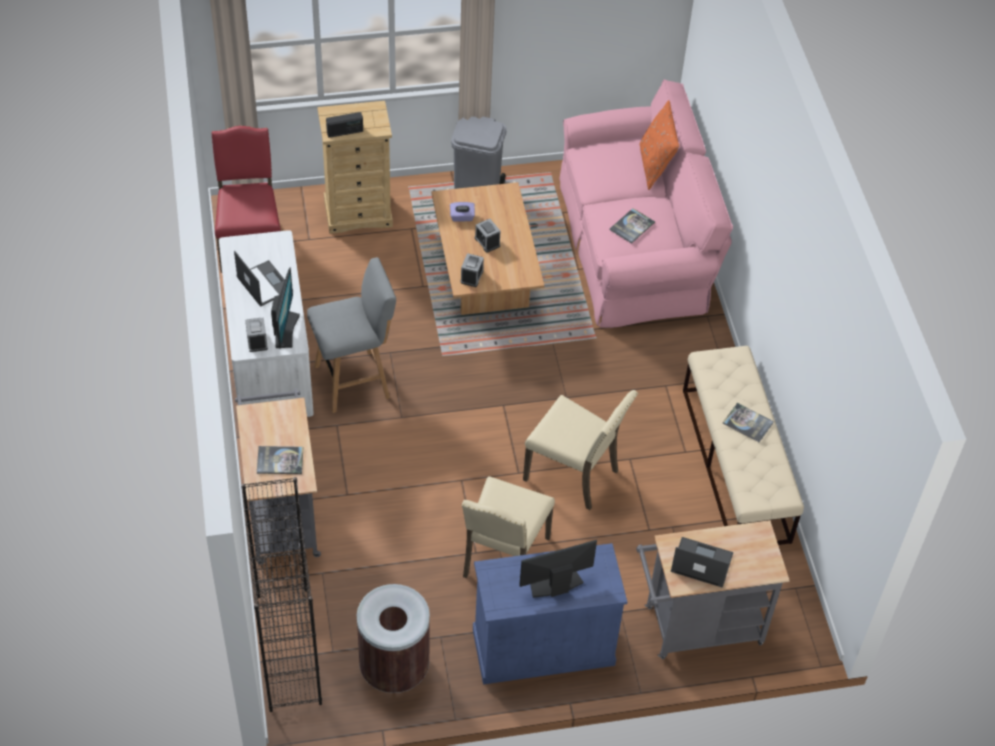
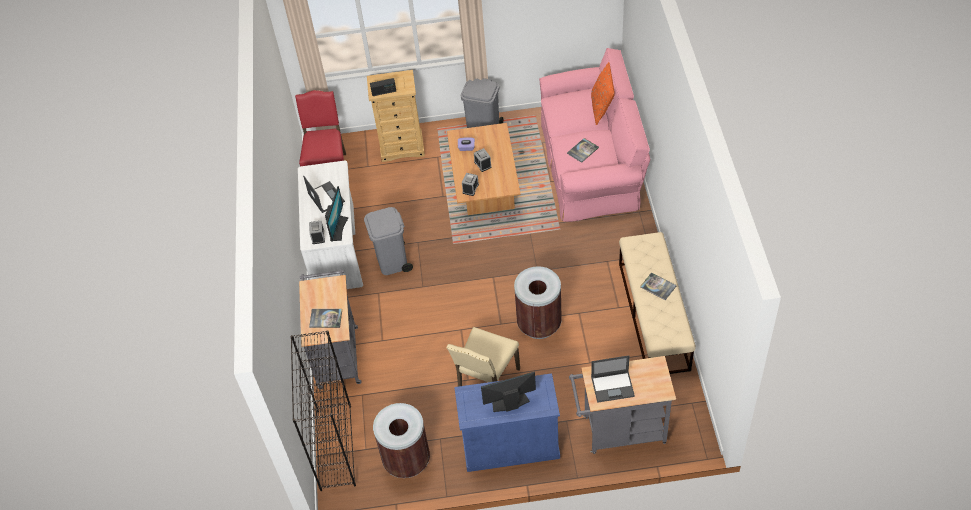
camera: 10 degrees right, 0 degrees up
grey stool [307,257,396,413] -> grey trash can [364,207,413,275]
beige chair [523,390,638,510] -> brown trash can [514,266,562,339]
laptop [671,537,734,587] -> laptop turned 150 degrees clockwise [591,355,635,403]

